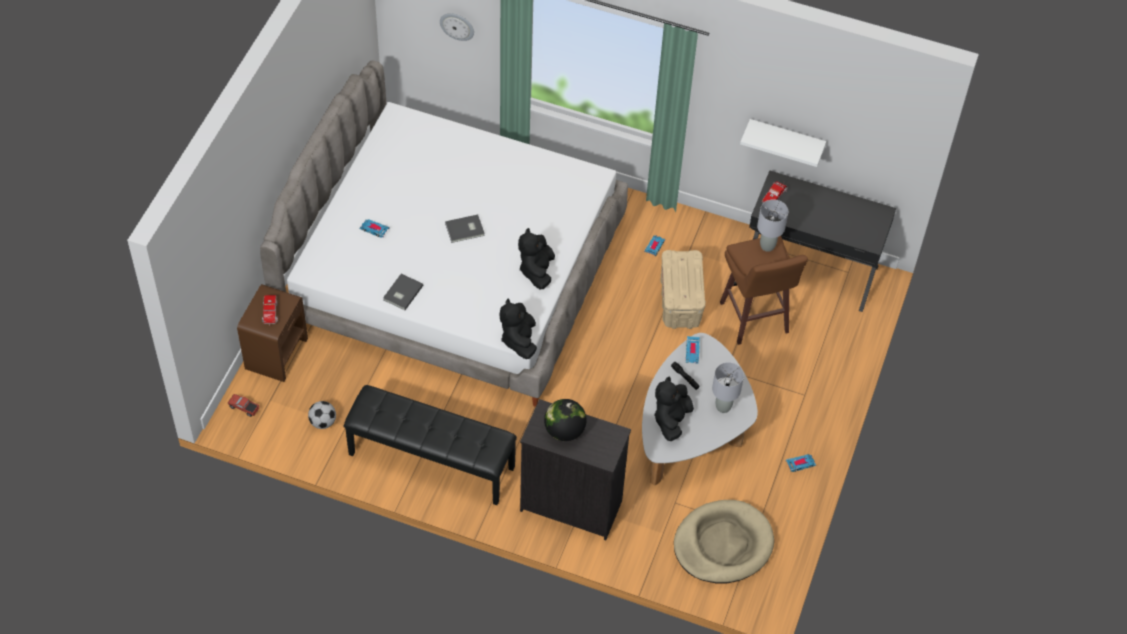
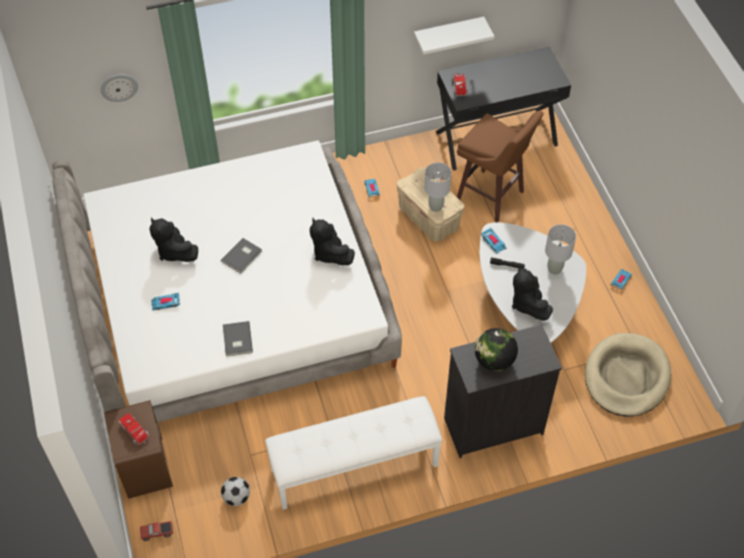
camera: 35 degrees left, 0 degrees up
black bench [344,385,517,505] -> white bench [265,396,443,510]
black plush toy [500,298,537,359] -> black plush toy moved to [150,217,198,262]
grey table lamp [757,200,788,252] -> grey table lamp moved to [424,162,452,212]

